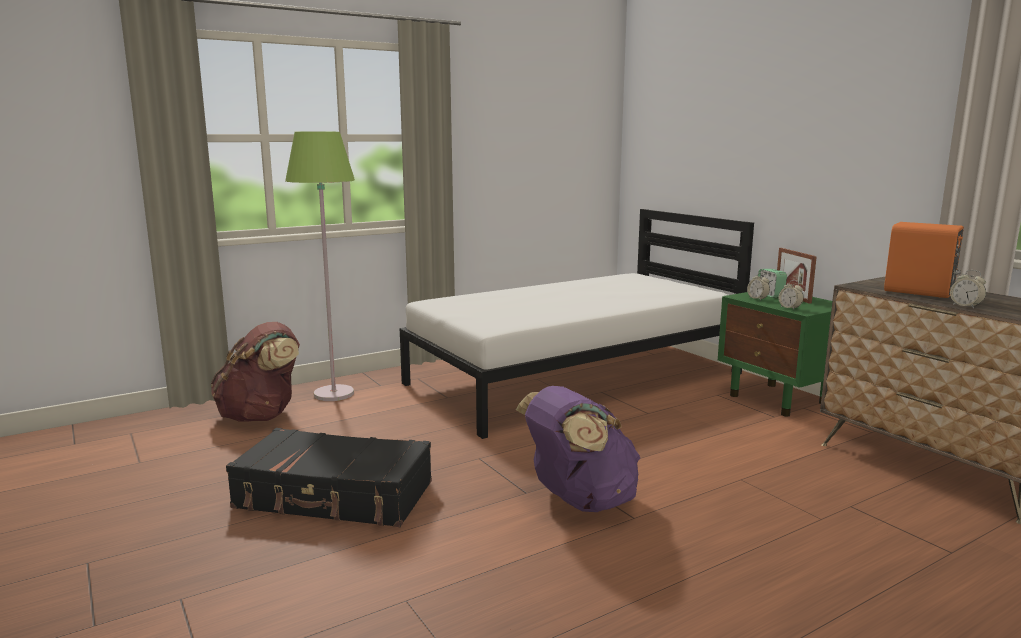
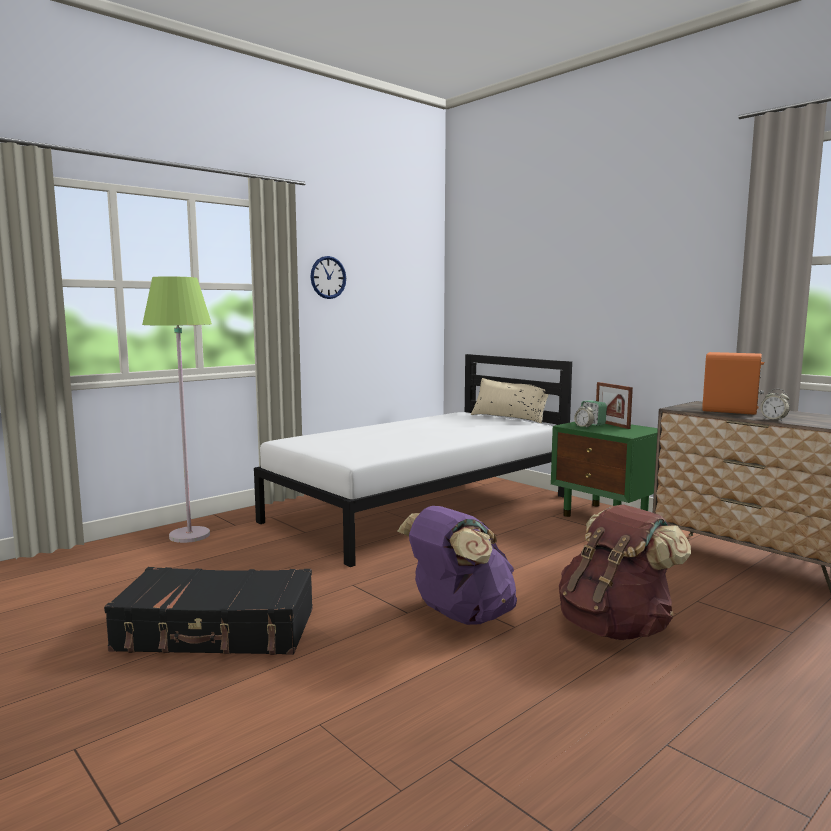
camera: 10 degrees left, 5 degrees down
brown backpack [211,322,300,421] -> brown backpack moved to [559,504,691,640]
alarm clock [778,280,803,309] -> none
none -> wall clock [311,256,346,299]
none -> beige pillow [471,378,549,423]

